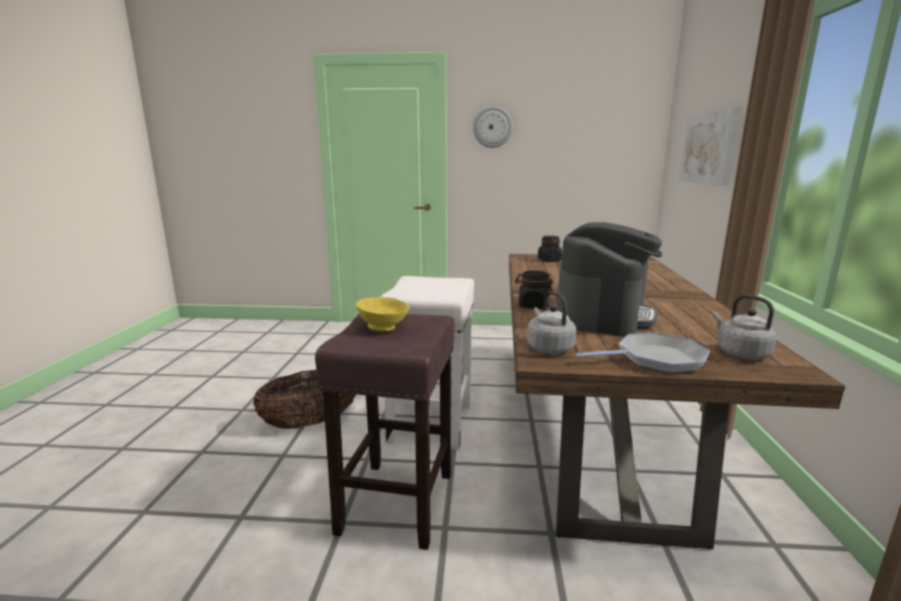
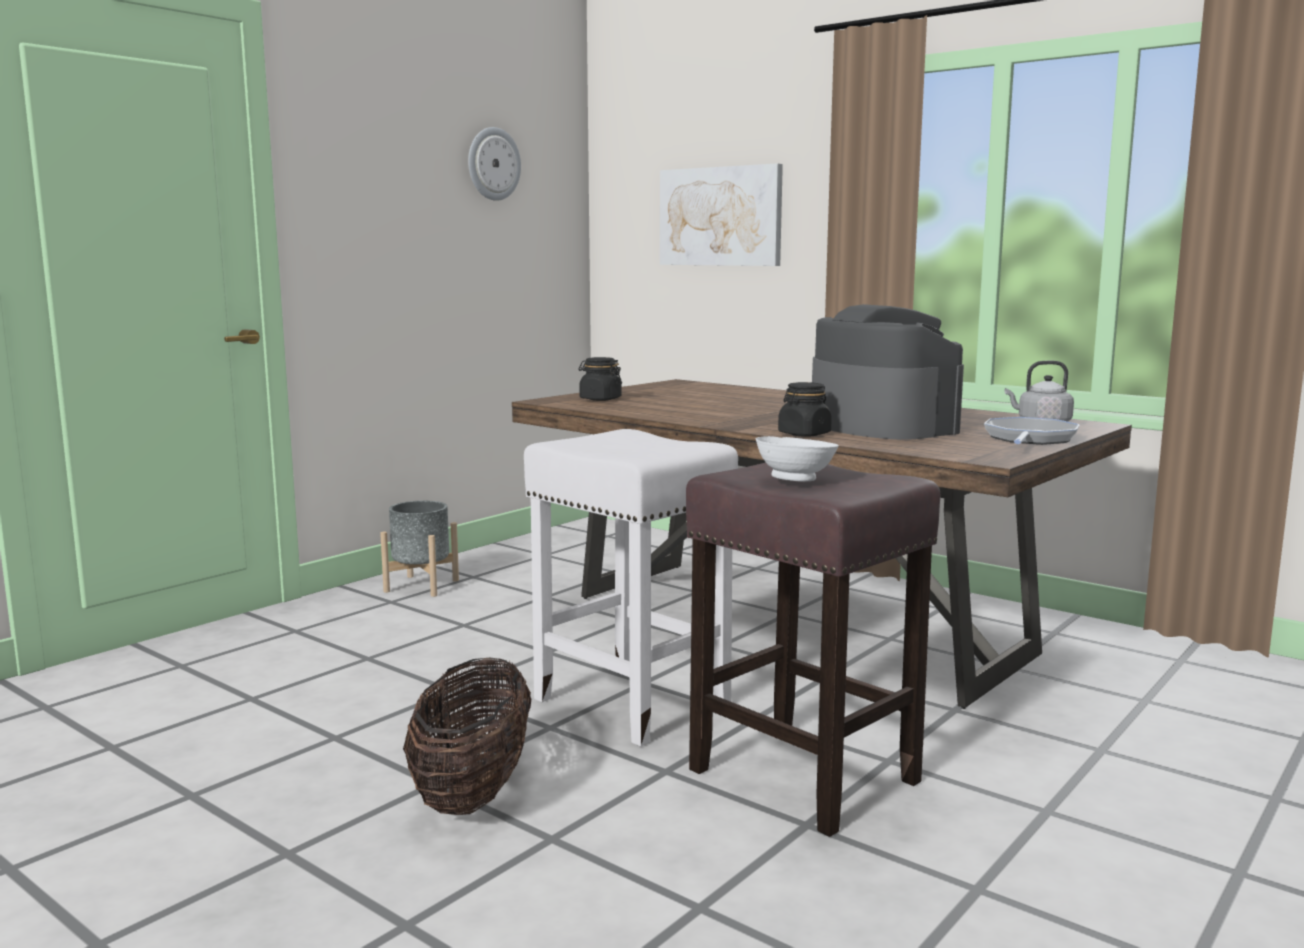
camera: 55 degrees left, 5 degrees down
yellow bowl [356,297,409,332] -> white bowl [756,436,839,482]
wall clock [473,106,513,148] -> wall clock moved to [468,127,521,201]
grey kettle [527,291,576,354] -> none
none -> grey planter [380,501,459,597]

